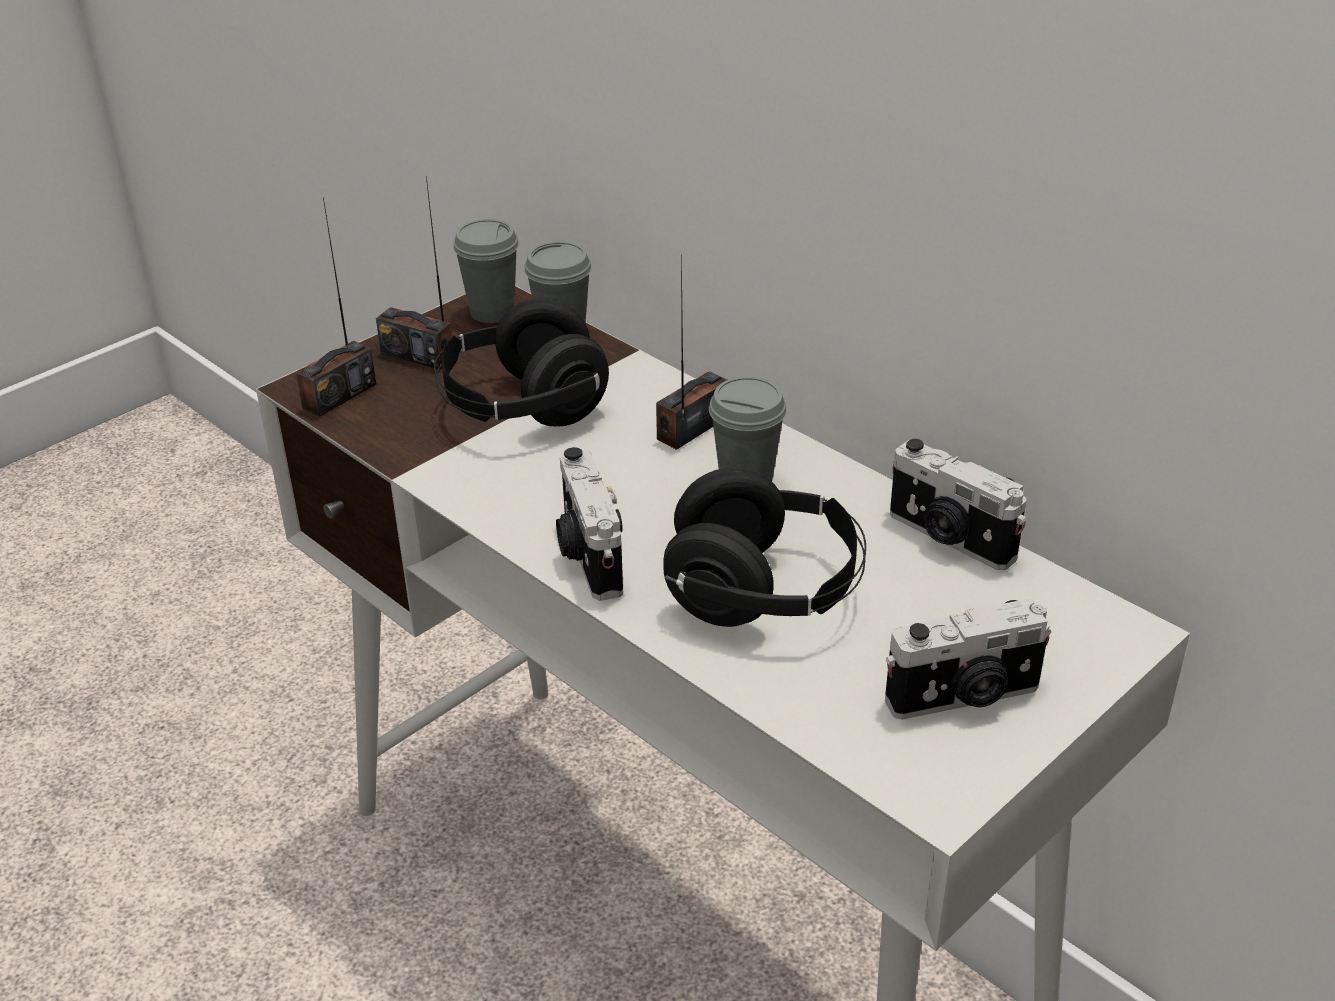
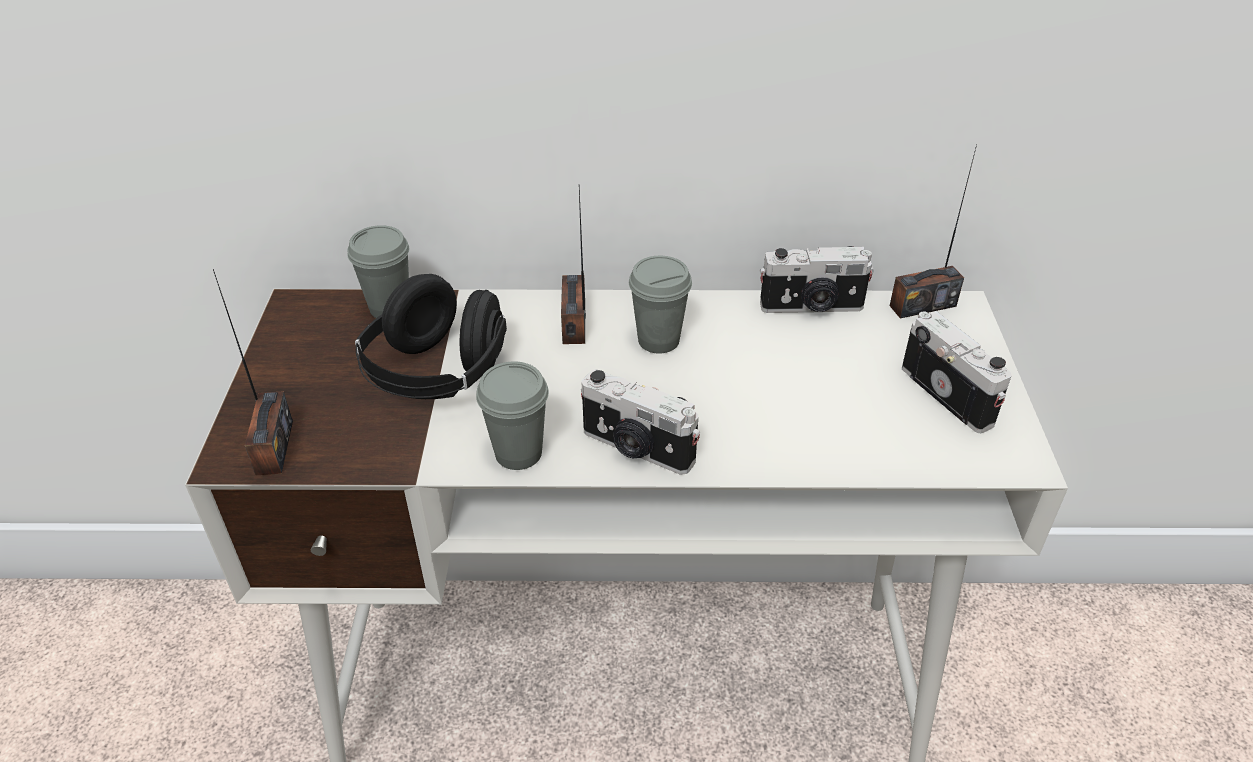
camera: 45 degrees left, 5 degrees up
radio [376,176,452,370] -> radio moved to [890,144,977,318]
grey cup [453,219,519,323] -> grey cup moved to [476,361,549,470]
black headphones [663,467,866,627] -> none
camera [885,598,1051,719] -> camera turned 60 degrees counterclockwise [902,311,1012,433]

